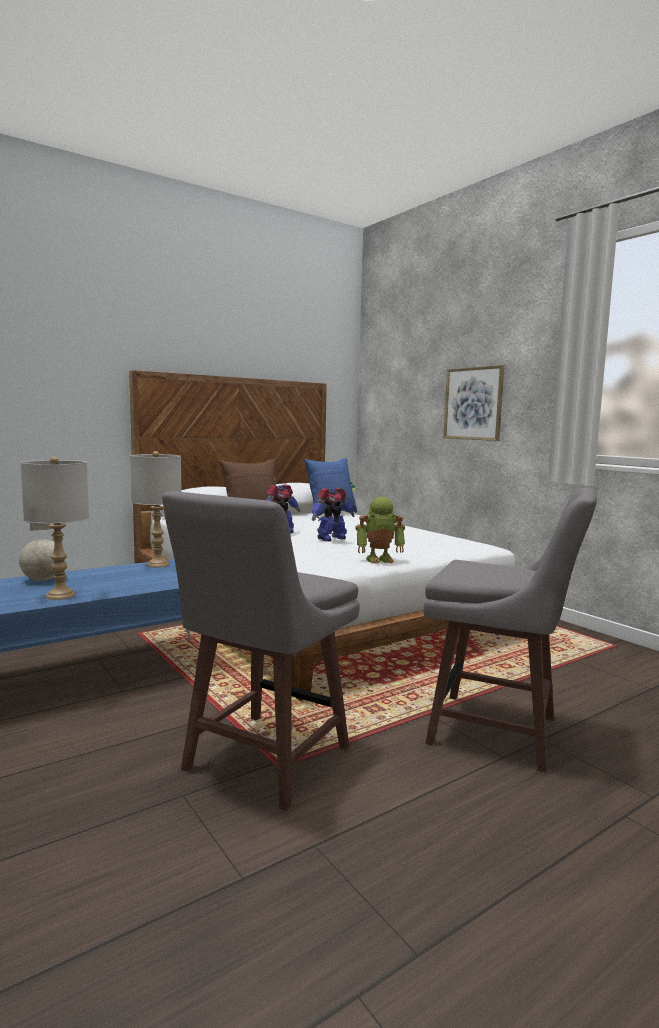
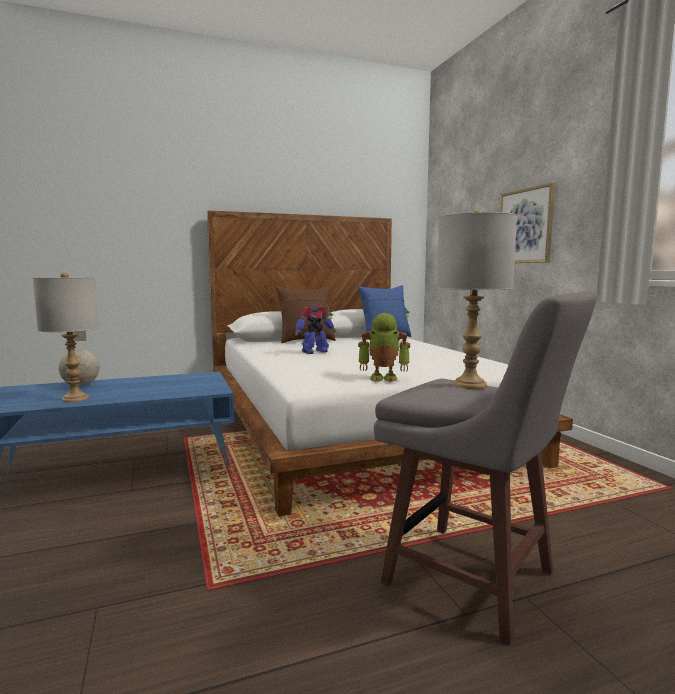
camera: 15 degrees right, 0 degrees up
grey table lamp [130,451,181,568] -> grey table lamp moved to [437,210,517,389]
grey stool [162,491,360,811] -> none
toy robot [312,488,354,541] -> none

